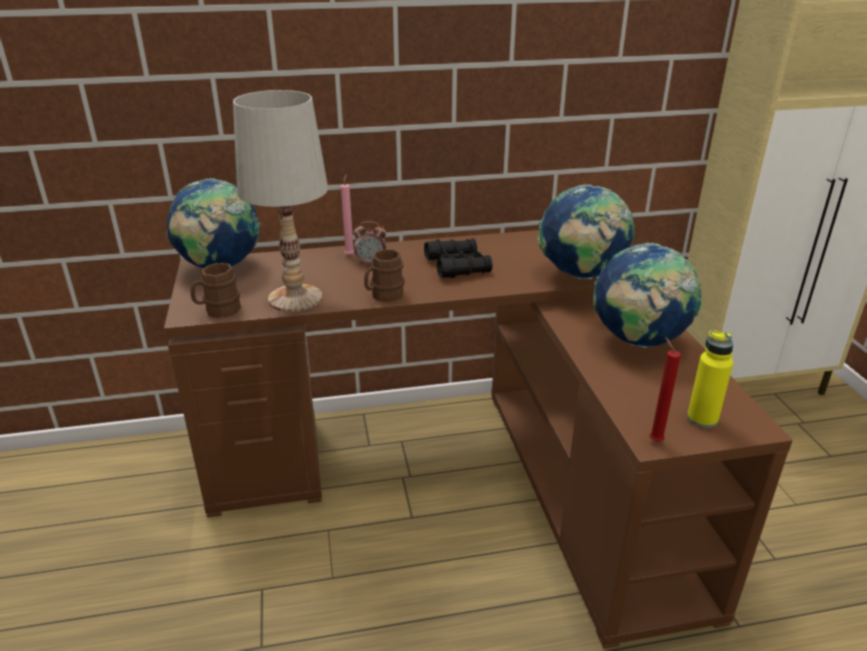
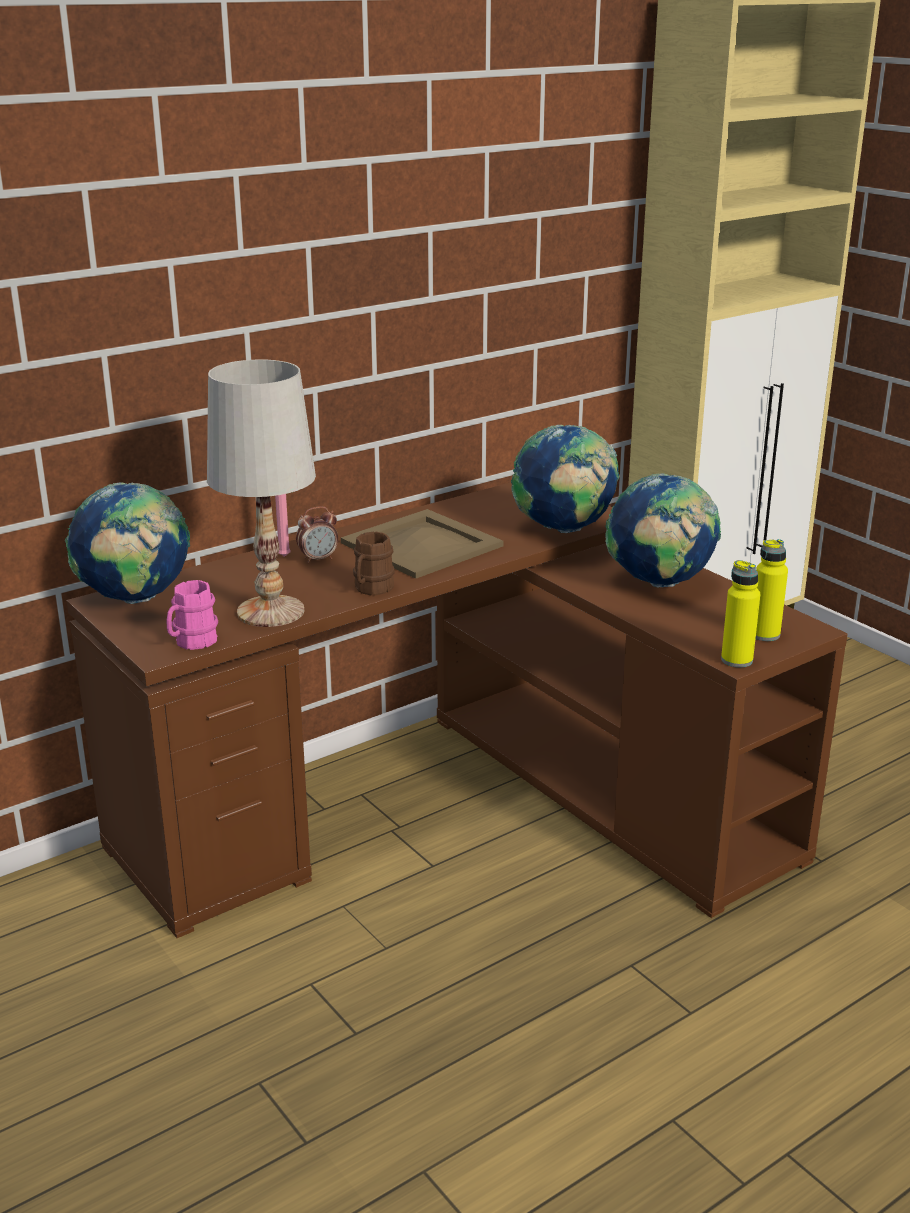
camera: 25 degrees left, 5 degrees down
brown mug [191,263,241,318] -> pink mug [167,580,218,650]
black binoculars [424,239,493,278] -> beige tray [341,509,503,579]
red candle [650,337,681,442] -> yellow bottle [721,560,760,668]

